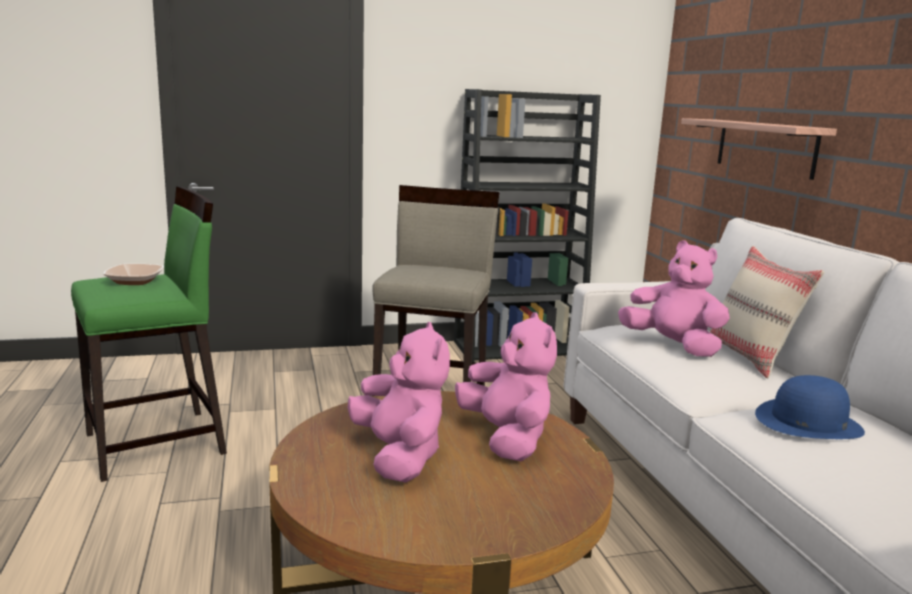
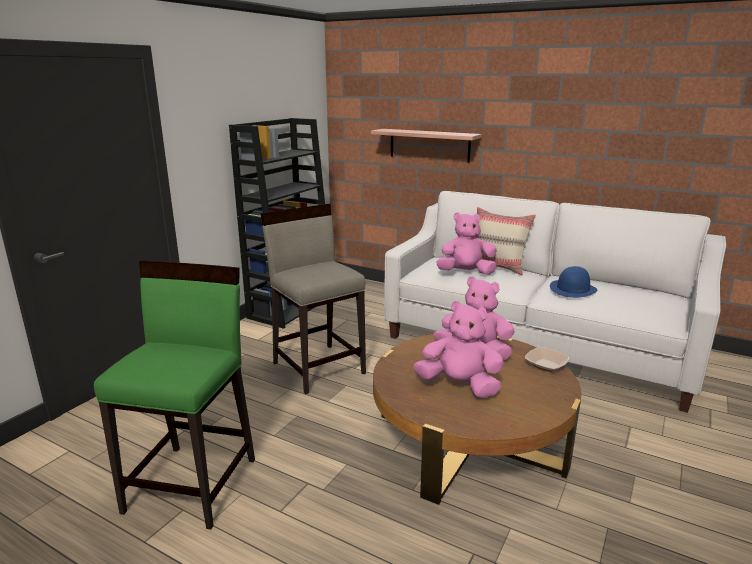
camera: 45 degrees left, 5 degrees up
bowl [103,264,164,285] -> bowl moved to [525,347,569,372]

